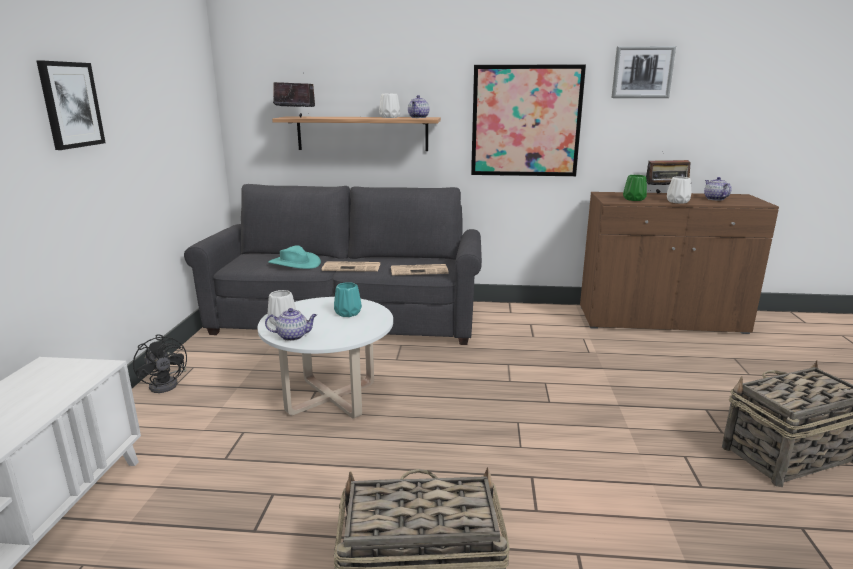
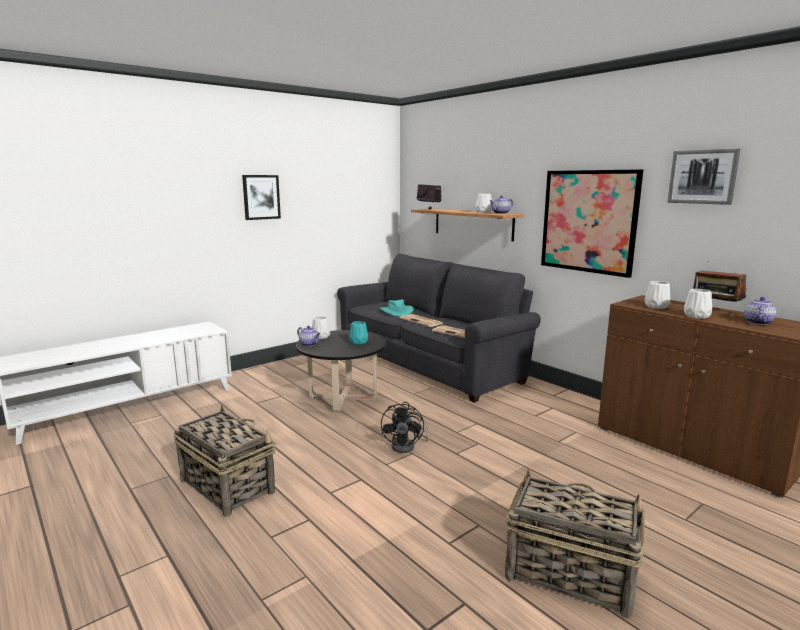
camera: 45 degrees right, 5 degrees down
black fan [133,334,187,393] -> black fan moved to [381,402,429,453]
white coffee table [258,297,393,419] -> black coffee table [296,330,387,411]
green vase [623,175,647,201] -> white vase [645,281,670,309]

